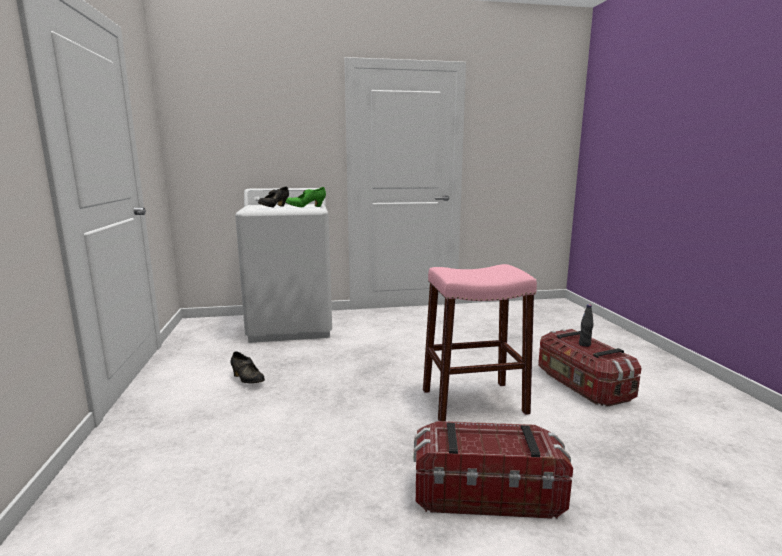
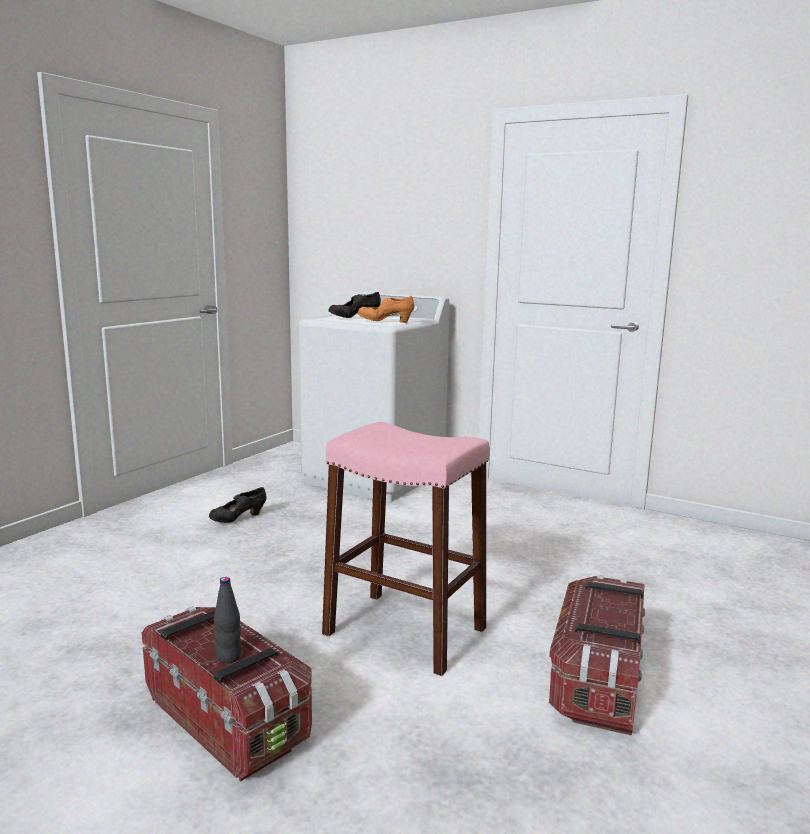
camera: 40 degrees right, 0 degrees up
black shoe [231,351,265,383] -> black shoe turned 60 degrees clockwise [209,487,266,523]
green shoe [286,187,326,207] -> orange shoe [358,296,414,323]
black bottle [579,304,593,347] -> black bottle moved to [214,577,241,663]

